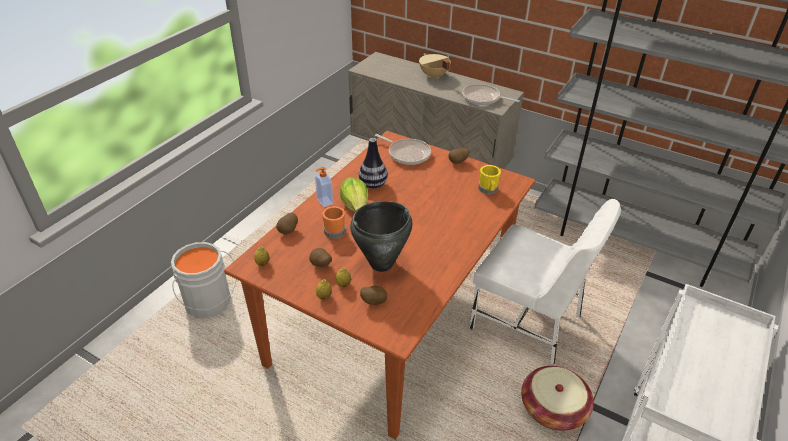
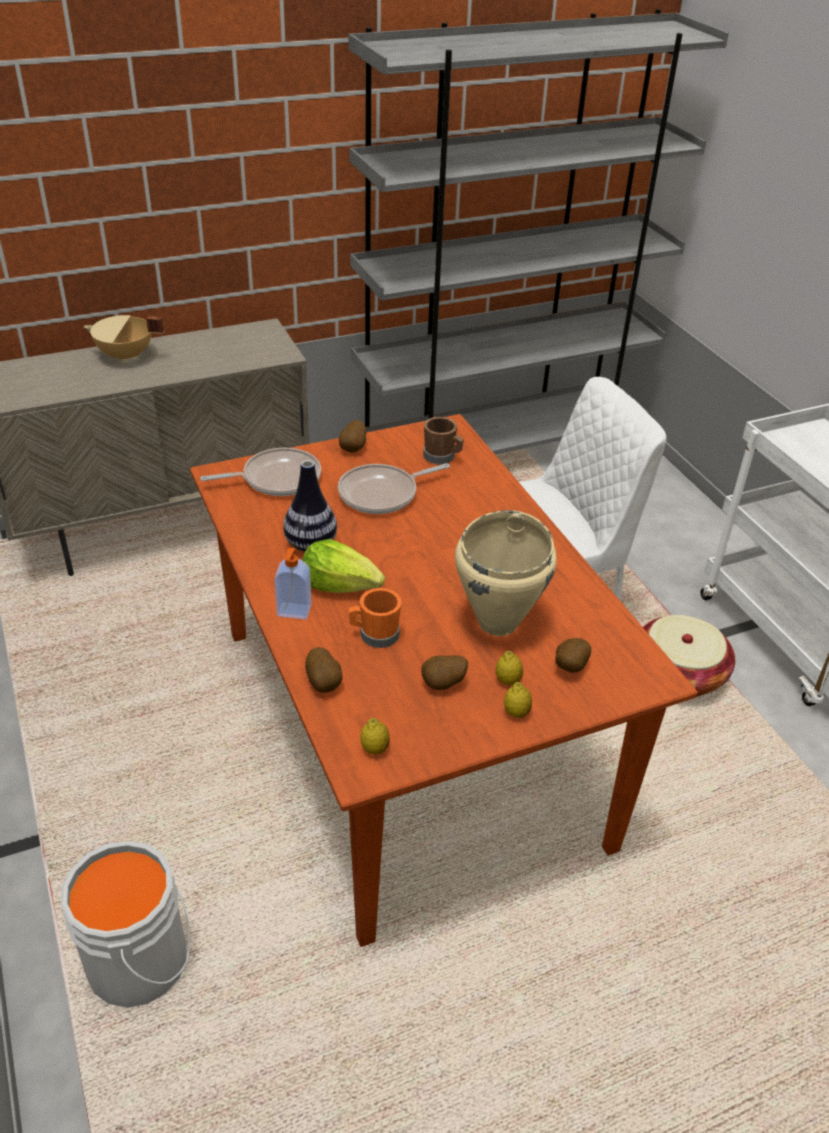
camera: 55 degrees left, 0 degrees up
black cooking pot [350,201,412,272] -> beige cooking pot [455,510,557,636]
frying pan [462,84,520,105] -> frying pan moved to [338,463,450,514]
yellow mug [479,165,501,194] -> brown mug [423,417,464,464]

